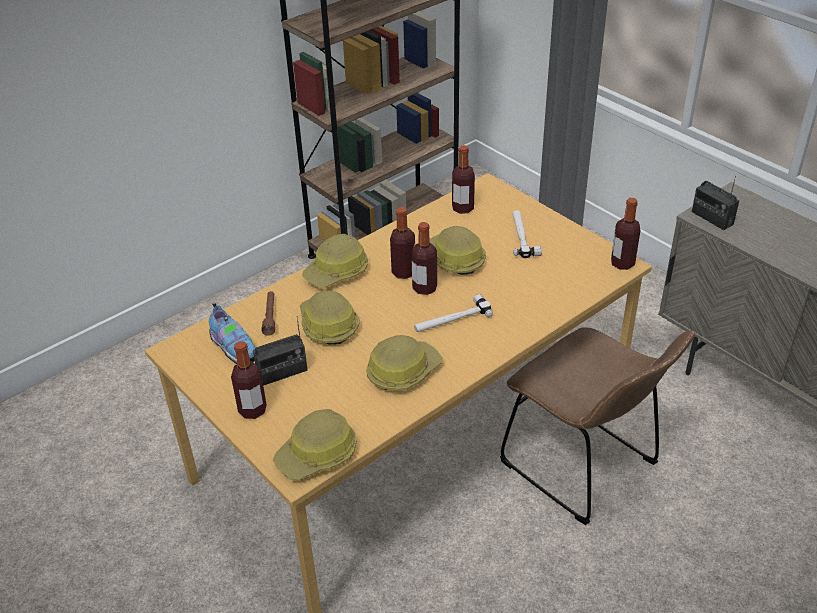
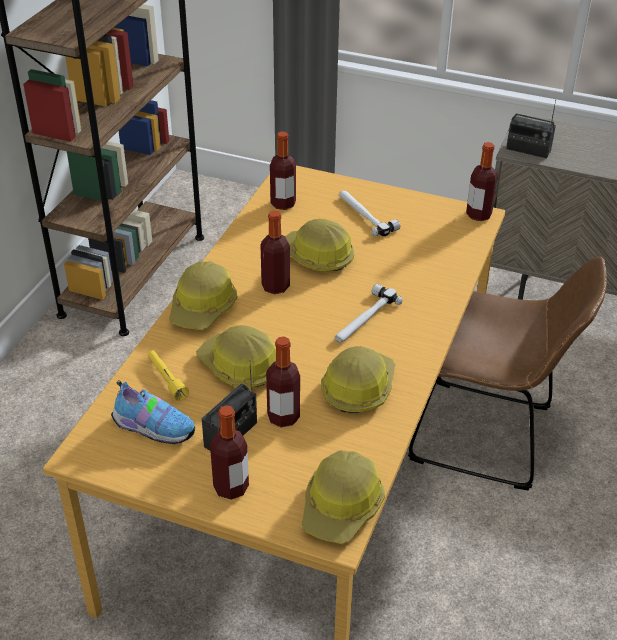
camera: 30 degrees left, 0 degrees up
brown flashlight [261,291,275,336] -> yellow flashlight [148,350,189,401]
bottle [411,222,437,295] -> bottle moved to [266,336,300,427]

